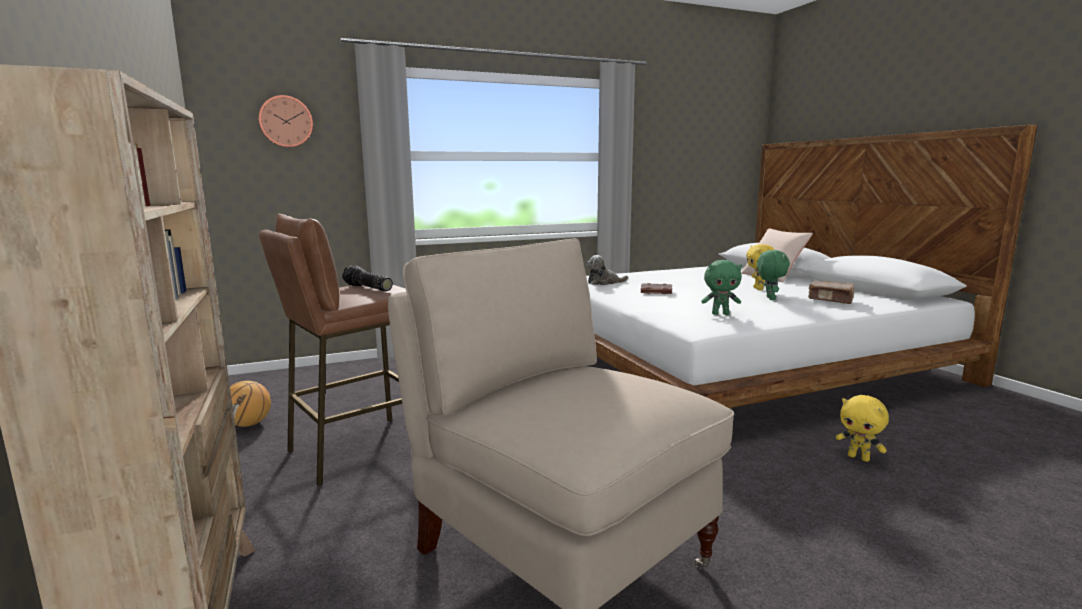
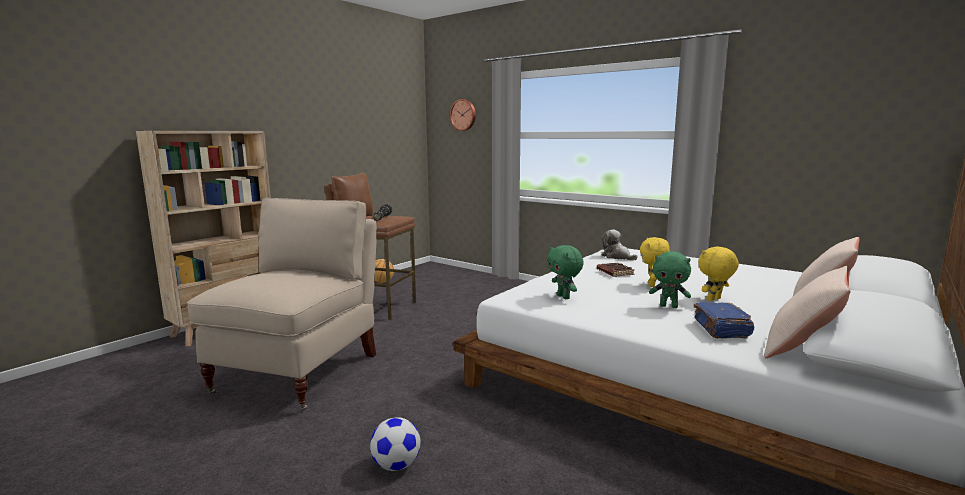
camera: 60 degrees right, 0 degrees up
green plush toy [757,250,790,300] -> green plush toy turned 45 degrees clockwise [649,251,691,308]
brown book [808,281,855,304] -> blue book [694,302,755,339]
yellow plush toy [836,395,889,462] -> yellow plush toy moved to [640,237,670,287]
none -> football [370,417,421,471]
none -> beige pillow [764,266,850,358]

